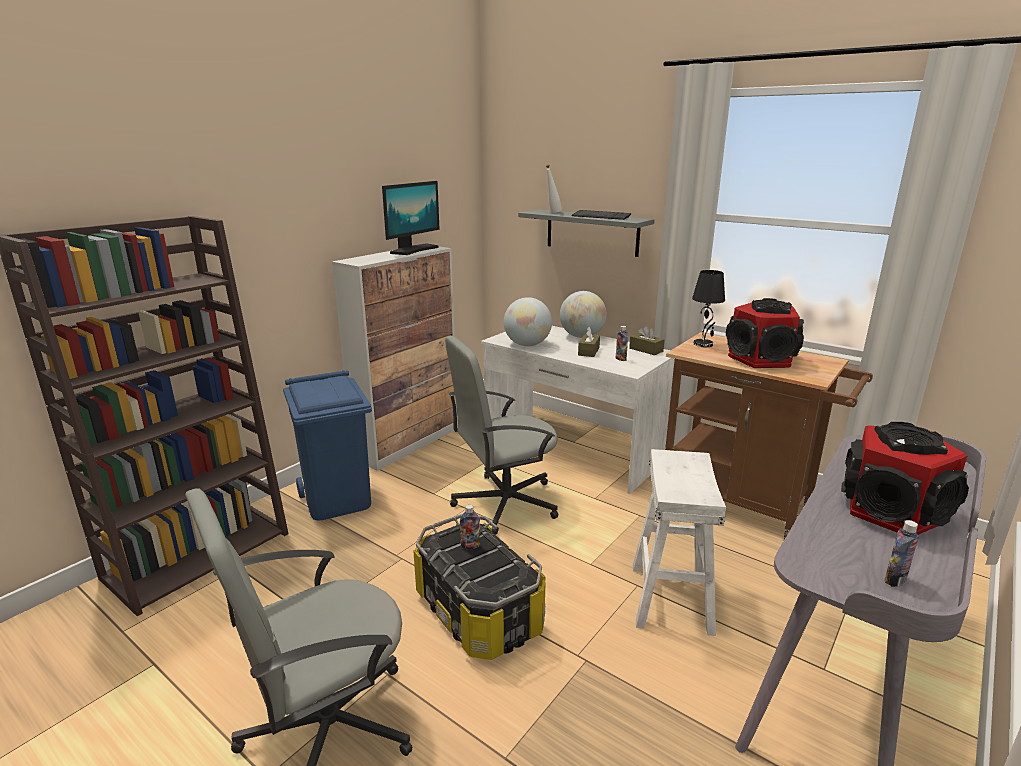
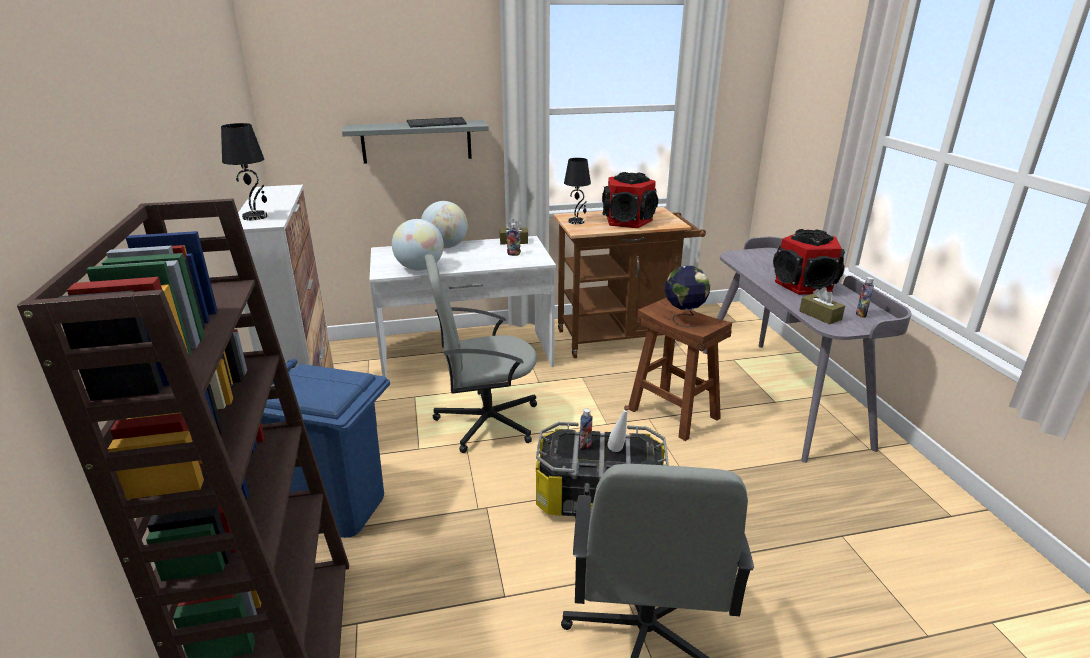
camera: 50 degrees left, 5 degrees up
monitor [382,181,440,255] -> none
grey office chair [445,336,558,535] -> grey office chair turned 60 degrees clockwise [425,254,537,453]
white bottle [546,165,562,213] -> white bottle moved to [607,405,629,452]
brown tissue box [578,327,600,357] -> brown tissue box moved to [799,287,845,324]
white stool [633,449,726,636] -> brown stool [628,298,732,441]
none -> black table lamp [221,123,267,221]
none -> globe [665,266,710,327]

